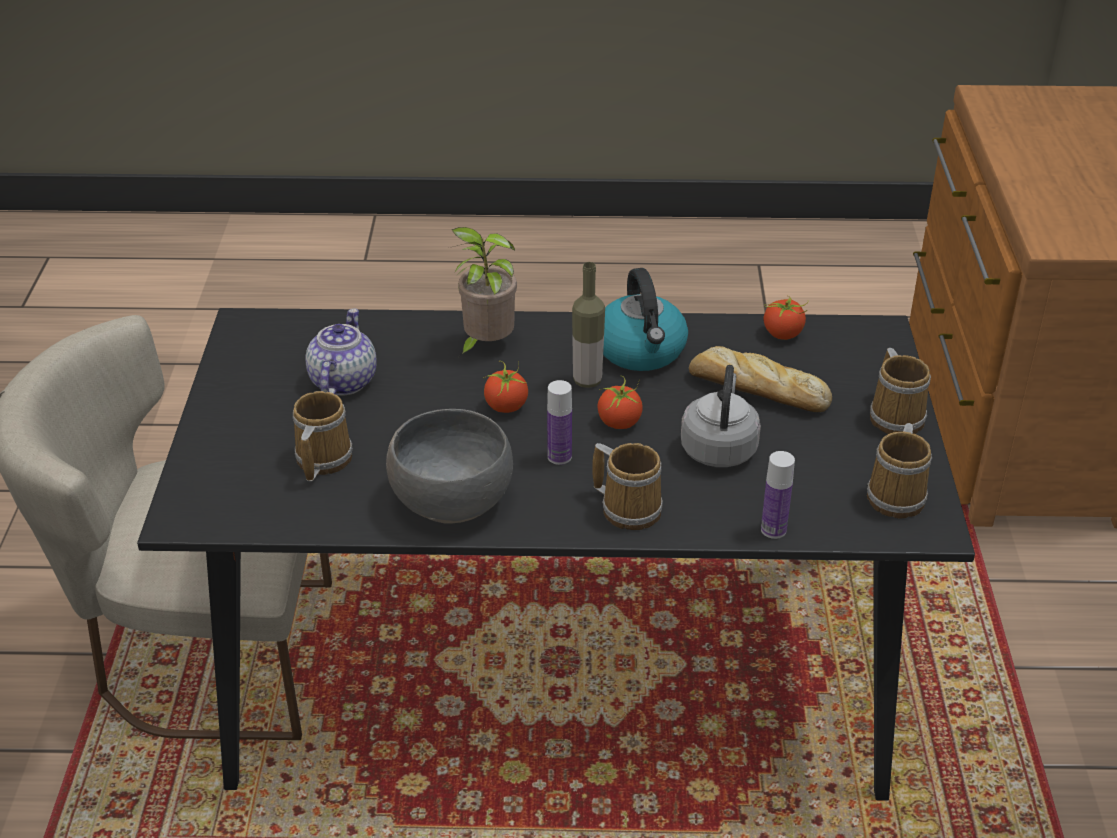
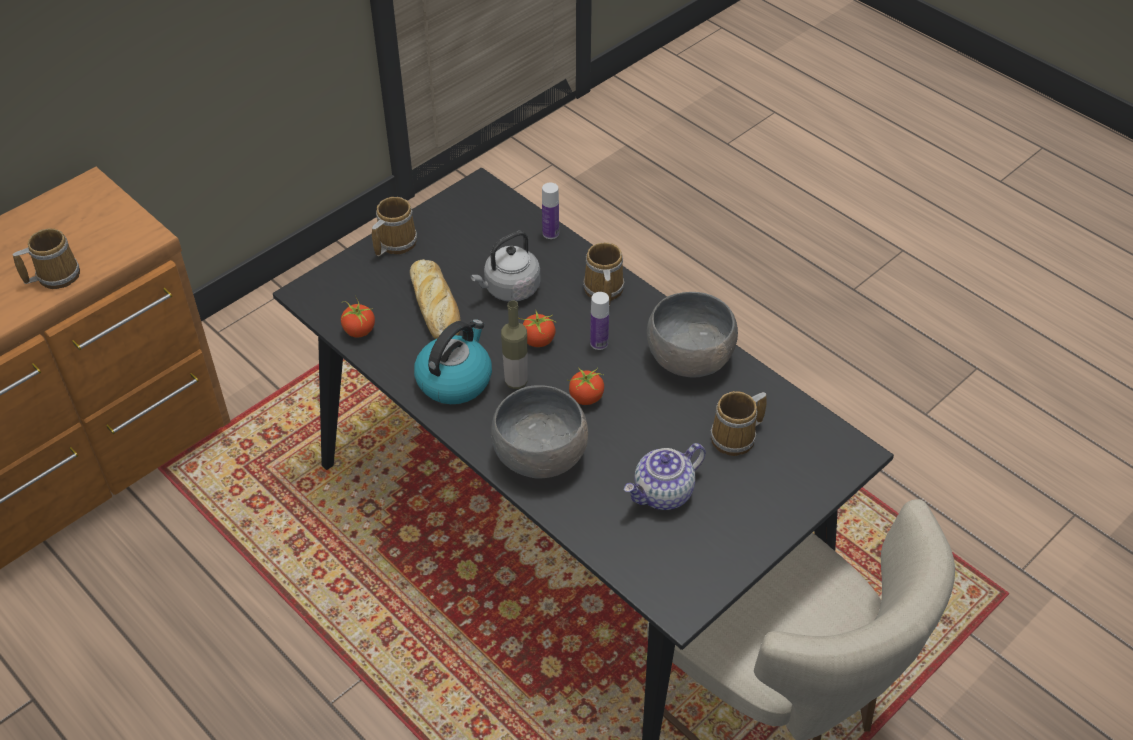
camera: 135 degrees left, 10 degrees up
potted plant [452,227,517,357] -> grey bowl [491,385,588,479]
mug [867,423,932,519] -> mug moved to [13,228,80,289]

